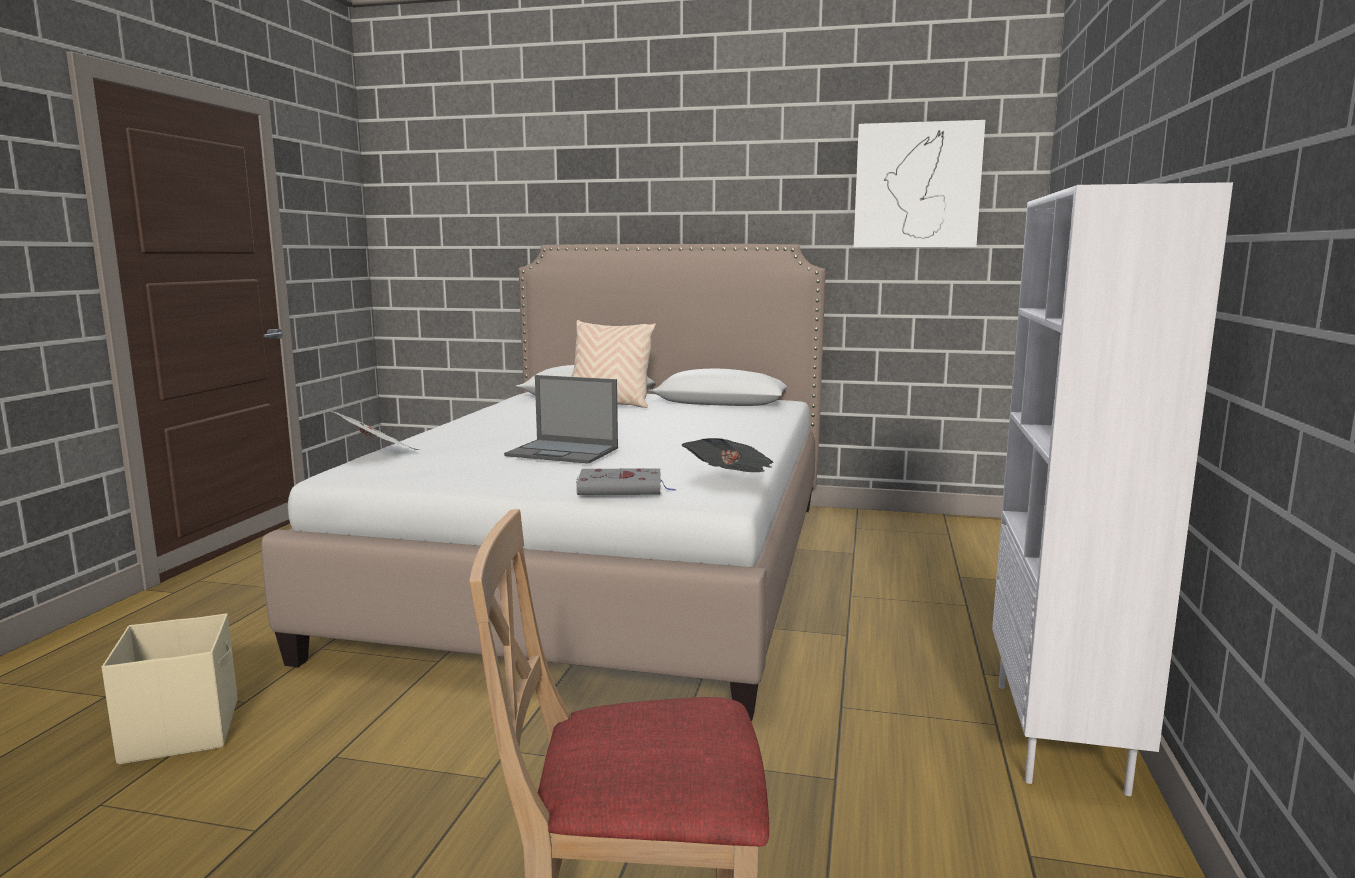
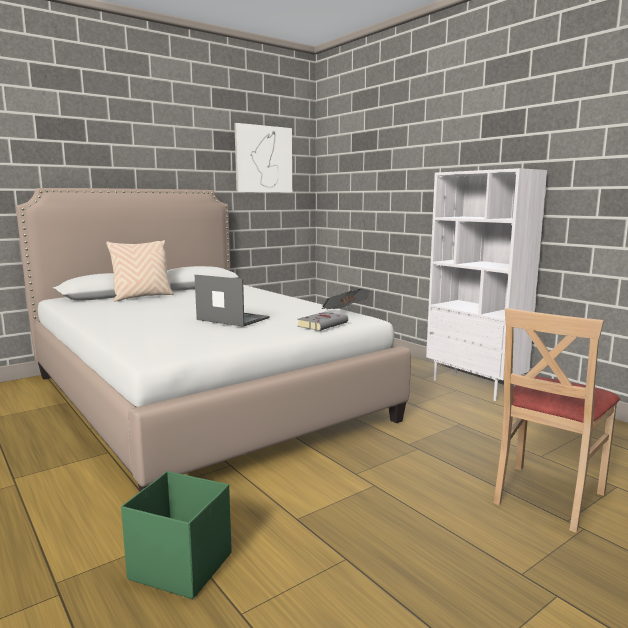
camera: 50 degrees left, 0 degrees up
beige storage box [102,613,238,764] -> green storage box [121,471,232,599]
newspaper [328,410,420,450] -> none
laptop [504,375,618,464] -> laptop turned 120 degrees counterclockwise [195,275,270,327]

